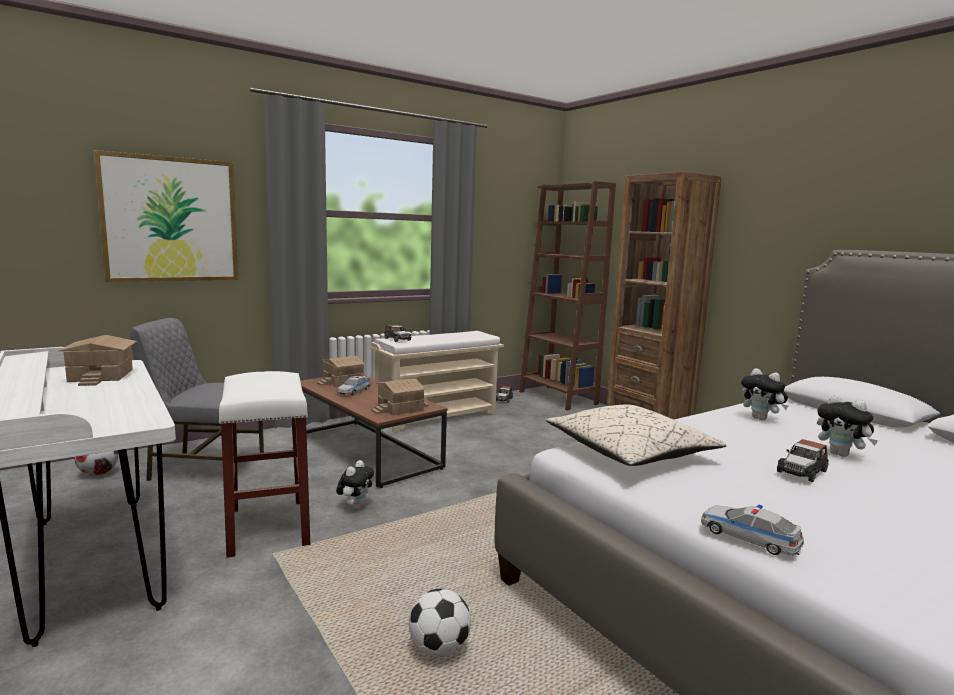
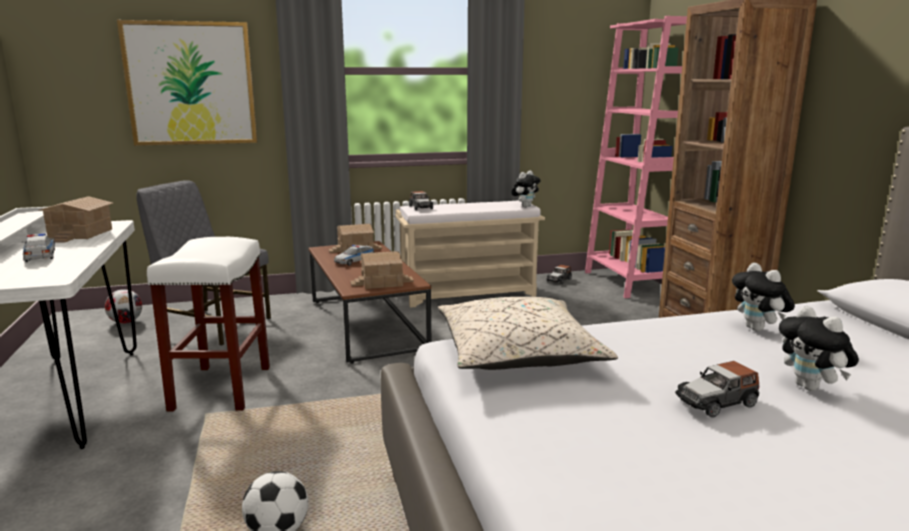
camera: 20 degrees right, 5 degrees up
plush toy [336,460,374,509] -> plush toy moved to [511,171,541,207]
brown bookcase [519,181,616,411] -> pink bookcase [585,16,687,298]
toy car [701,504,804,555] -> toy car moved to [22,234,55,262]

